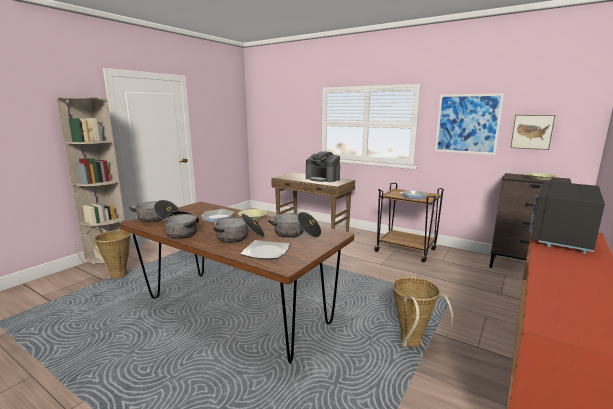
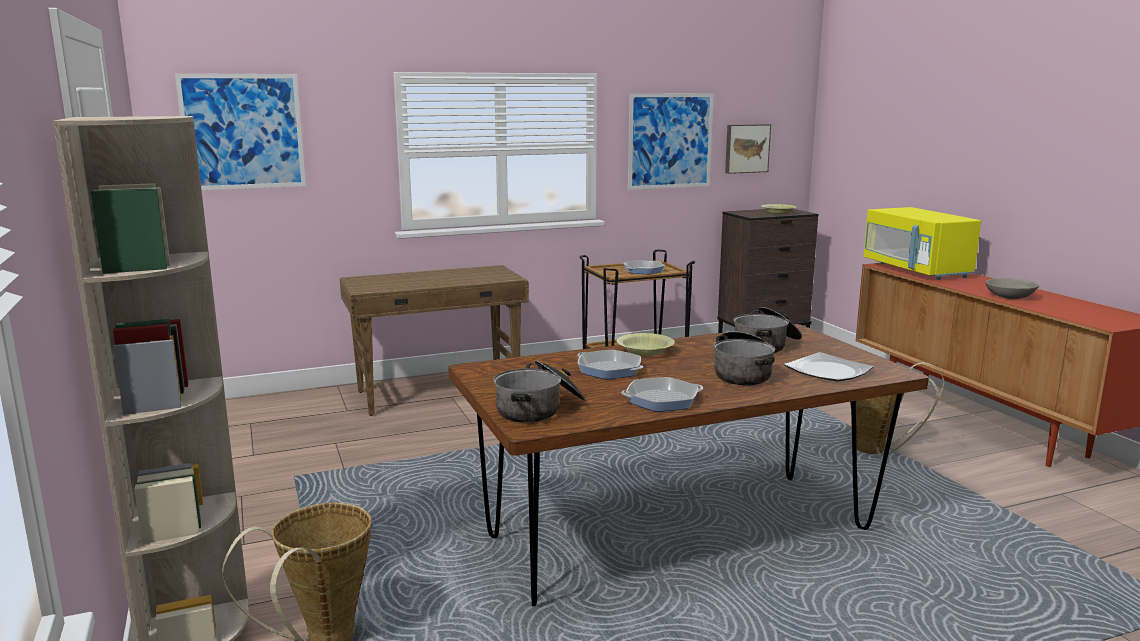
camera: 55 degrees left, 0 degrees up
cooking pot [163,211,199,239] -> frying pan [621,377,703,412]
coffee machine [306,151,340,182] -> none
black microwave [529,181,605,254] -> yellow microwave [863,207,981,280]
none -> picture [175,73,306,190]
none -> grey bowl [985,278,1039,299]

